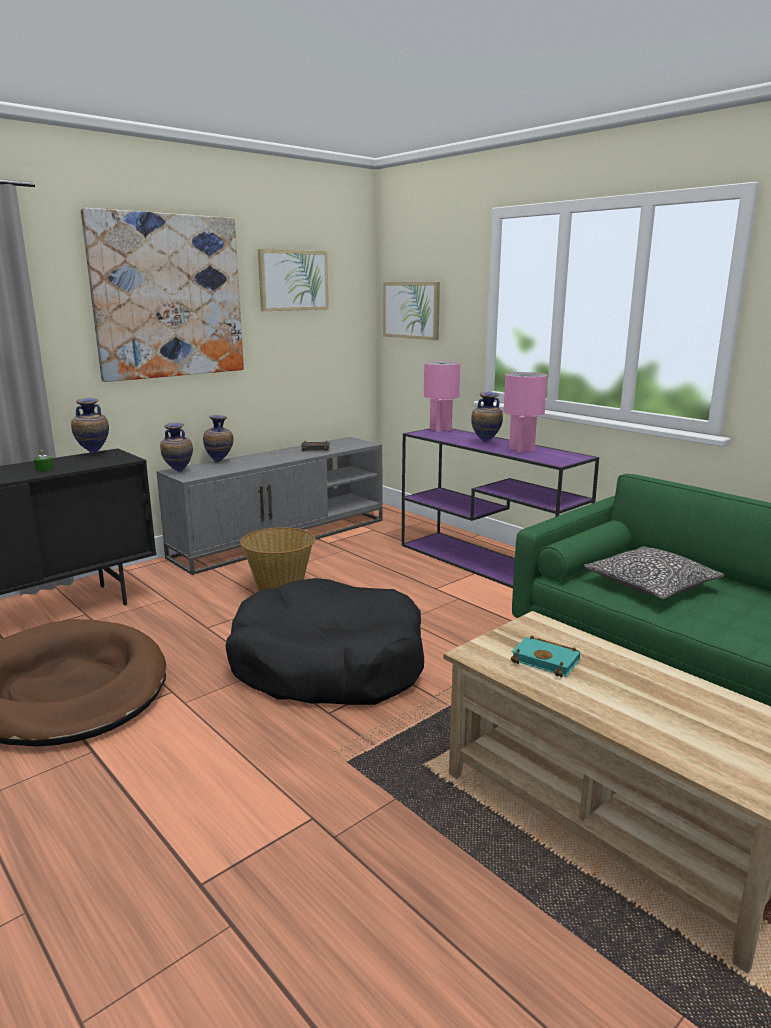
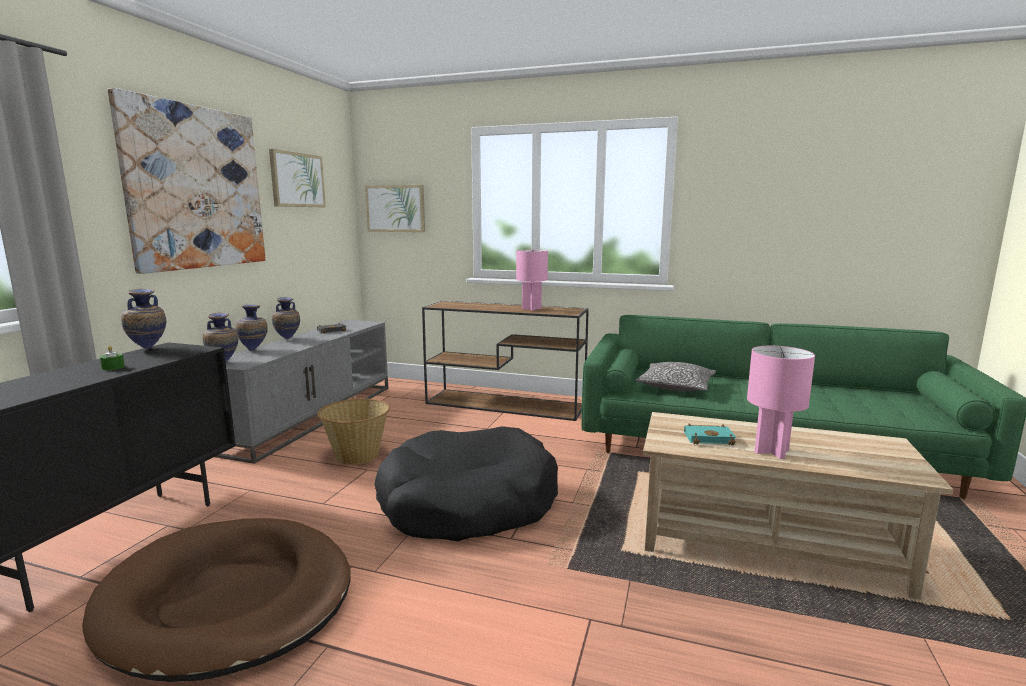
camera: 30 degrees left, 5 degrees down
purple console table [402,428,599,588] -> brown console table [422,301,589,421]
pink table lamp [424,361,460,432] -> pink table lamp moved to [747,346,815,459]
vase [471,391,503,442] -> vase moved to [272,297,300,339]

